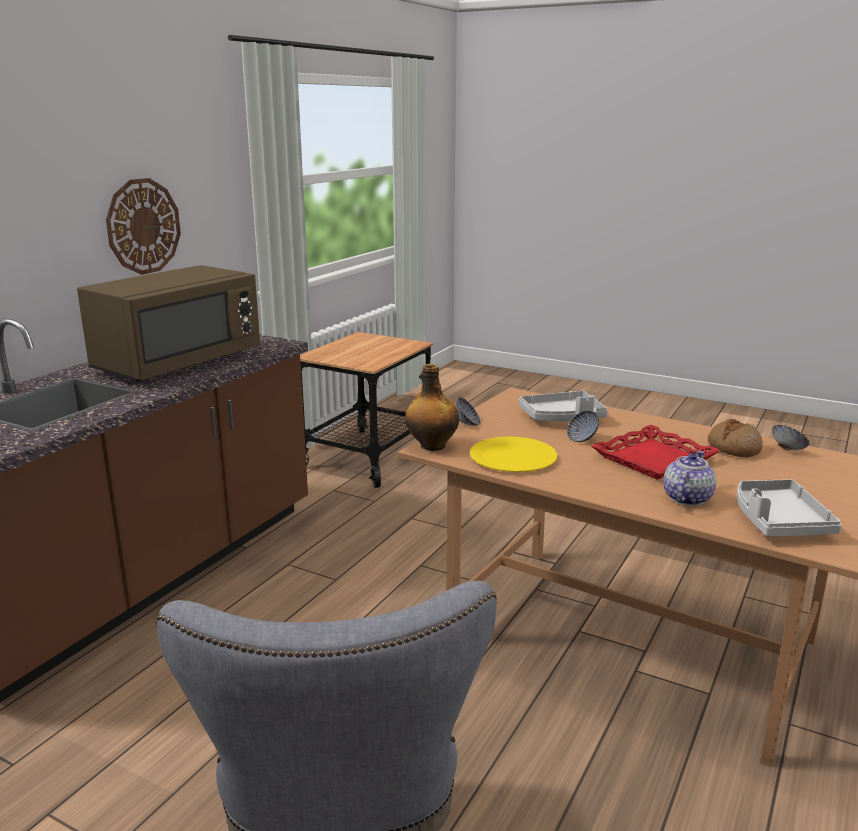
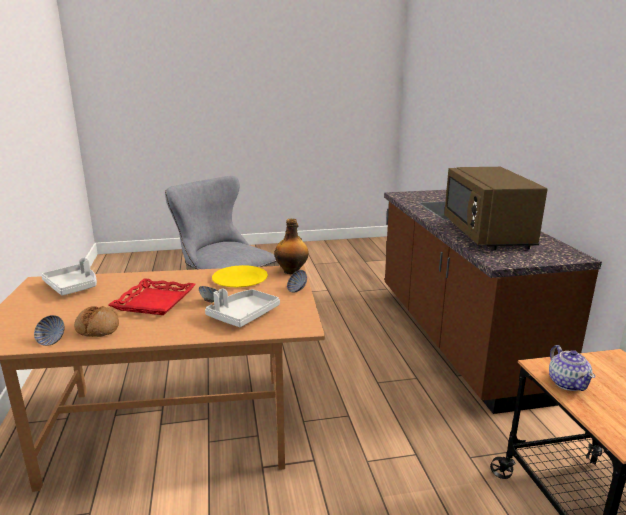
camera: 140 degrees right, 0 degrees up
wall clock [106,178,181,275] -> none
teapot [663,451,716,506] -> teapot moved to [549,345,595,391]

